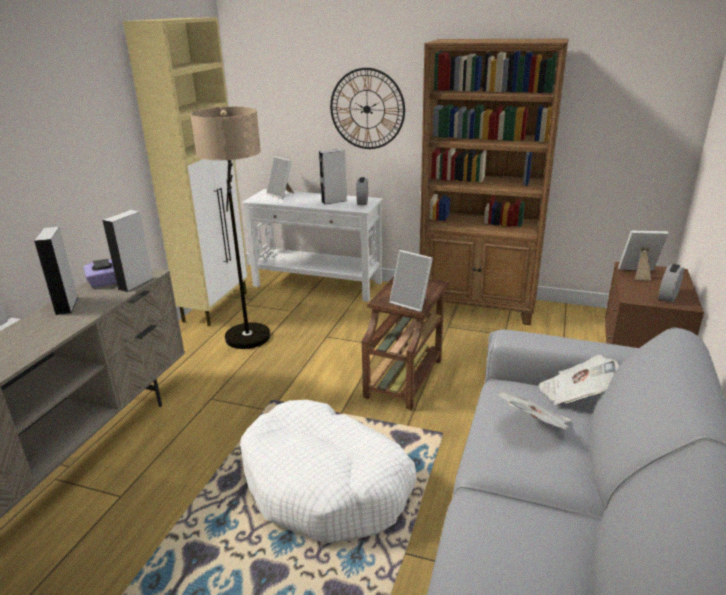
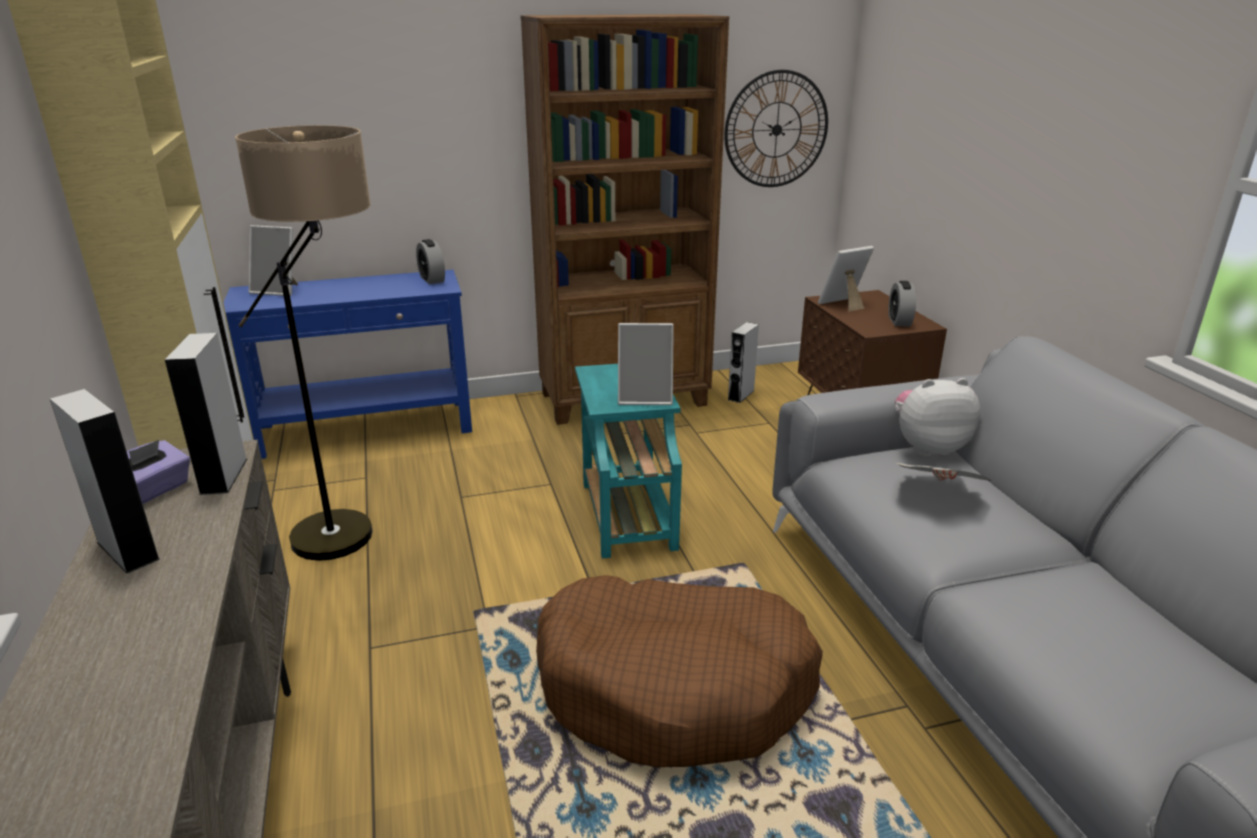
camera: 35 degrees left, 0 degrees up
white dog bed [240,400,416,543] -> brown dog bed [536,575,823,767]
white console table [242,189,383,302] -> blue console table [223,270,472,459]
grey speaker [319,149,347,204] -> grey speaker moved to [728,322,759,403]
wall clock [330,68,405,149] -> wall clock moved to [724,70,828,187]
brown side table [362,277,449,410] -> turquoise side table [575,364,682,558]
newspaper [538,355,619,405] -> plush toy [895,378,981,457]

